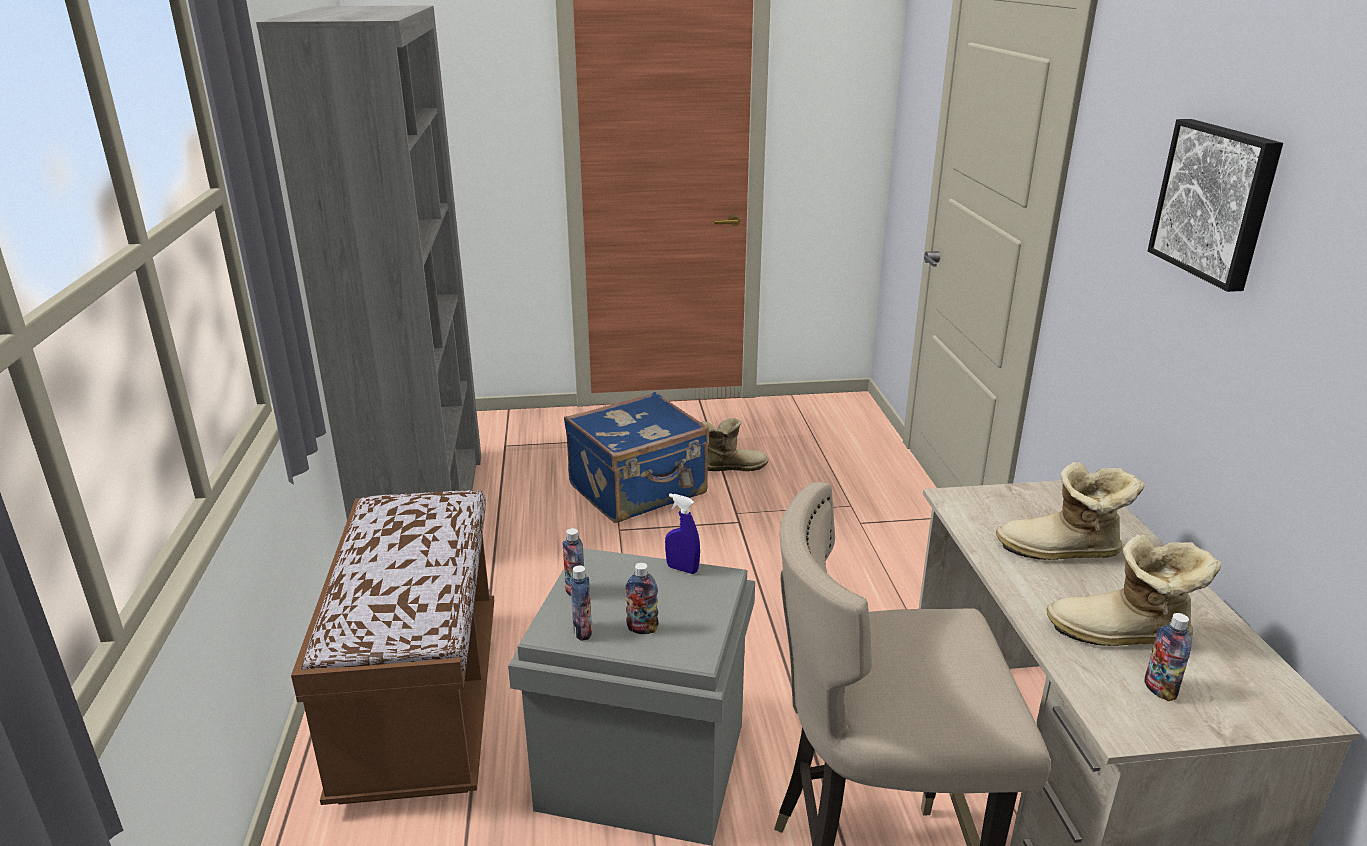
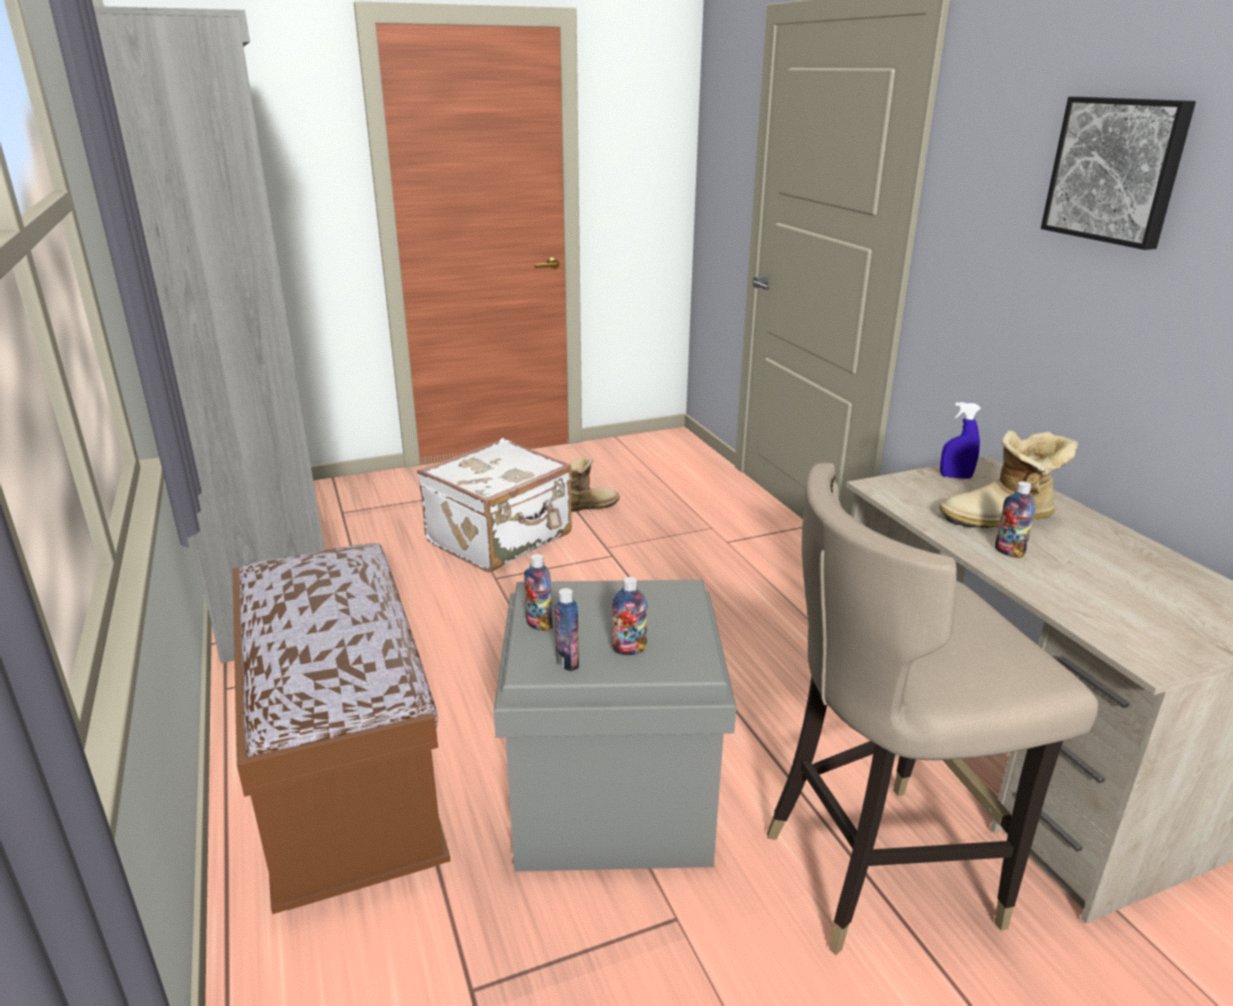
camera: 15 degrees left, 0 degrees up
blue suitcase [564,392,709,523] -> white suitcase [417,438,572,572]
blue spray bottle [665,493,700,574] -> blue spray bottle moved to [940,402,981,479]
boot [1047,534,1222,646] -> none
bottle [1144,613,1192,701] -> bottle moved to [995,481,1035,558]

